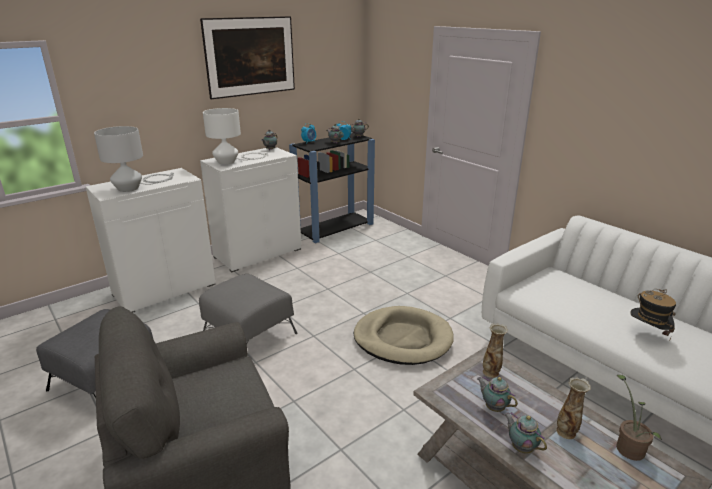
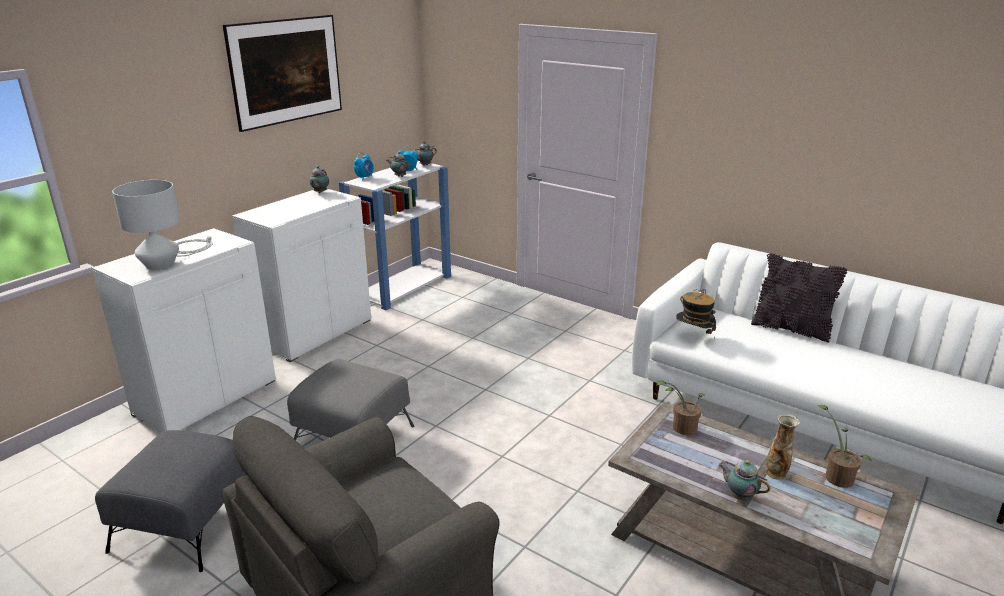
camera: 15 degrees left, 0 degrees up
white table lamp [203,108,268,164] -> none
black bookcase [289,132,375,244] -> white bookcase [339,161,451,310]
beige dog bed [354,306,454,365] -> none
teapot [477,376,518,412] -> none
vase [483,324,508,378] -> potted plant [656,380,705,435]
hat [631,289,676,340] -> hat moved to [676,289,716,339]
none -> black pillow [751,253,847,343]

